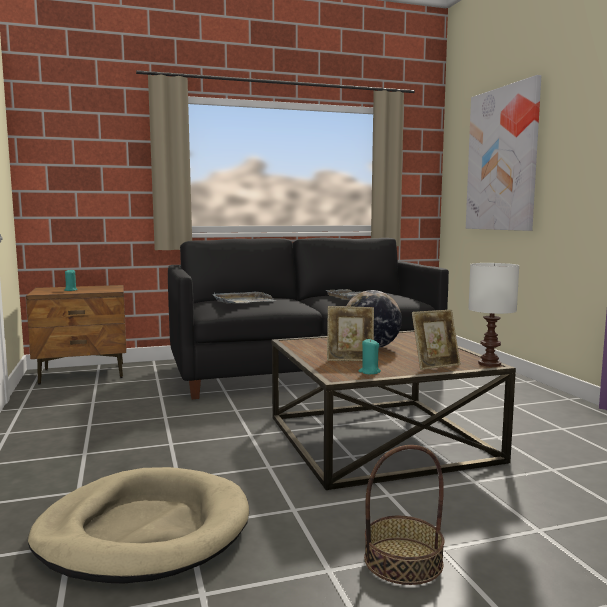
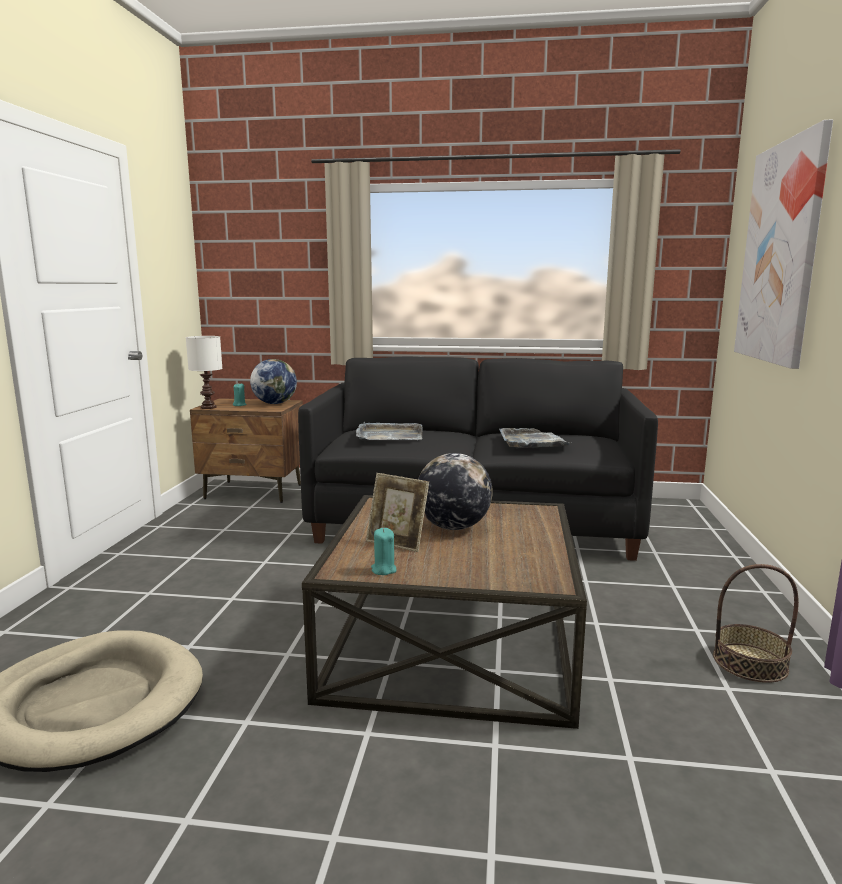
camera: 25 degrees right, 5 degrees up
basket [364,445,444,585] -> basket moved to [713,564,799,683]
picture frame [412,310,461,370] -> none
white table lamp [468,263,519,367] -> white table lamp moved to [186,336,223,409]
none -> globe [250,359,297,404]

